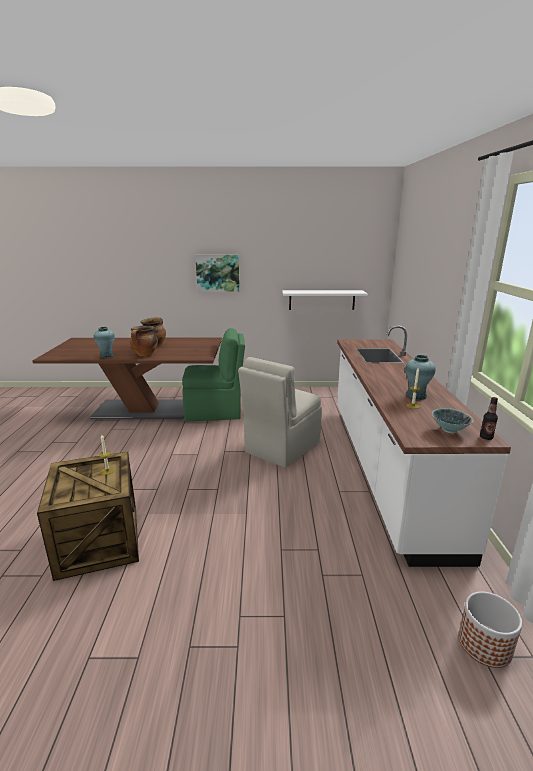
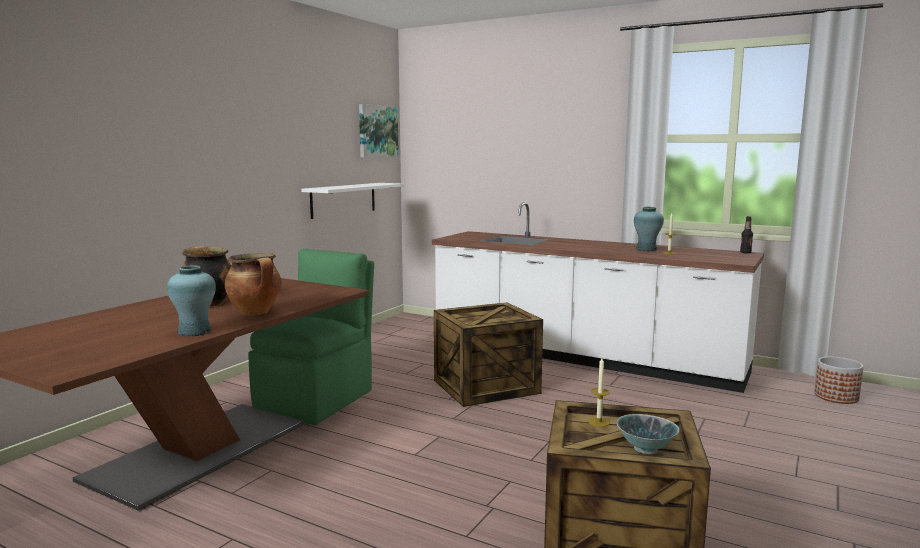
camera: 60 degrees left, 10 degrees down
picture [195,255,240,292] -> picture moved to [359,104,399,157]
beige chair [238,357,322,468] -> crate [434,302,543,407]
bowl [432,408,474,434] -> bowl moved to [617,414,679,454]

